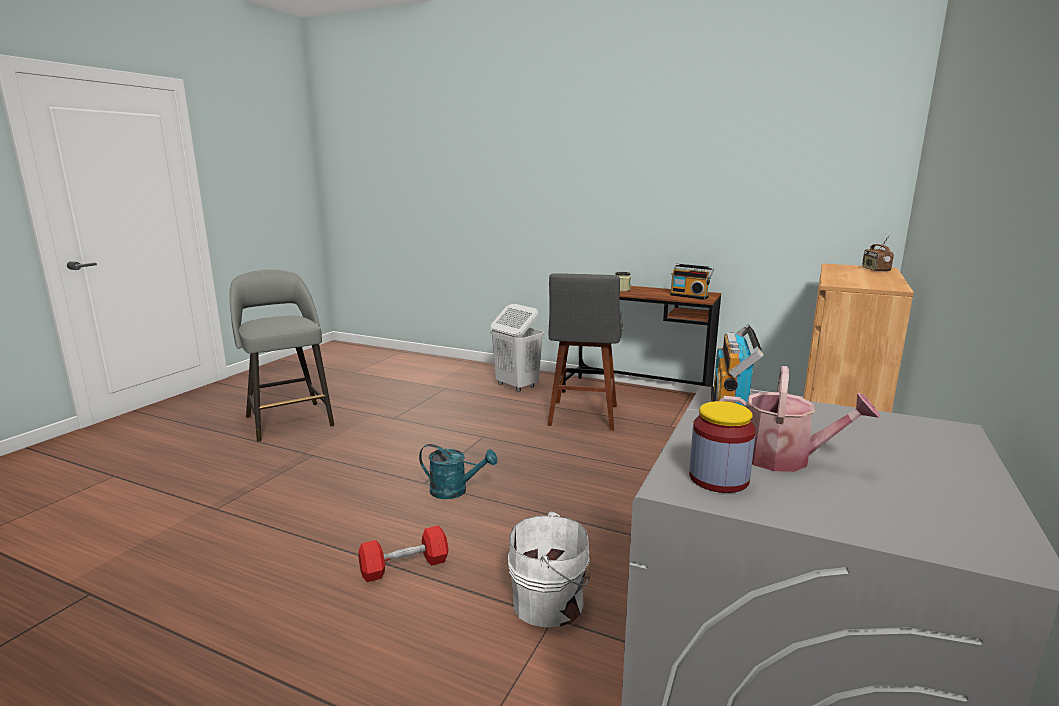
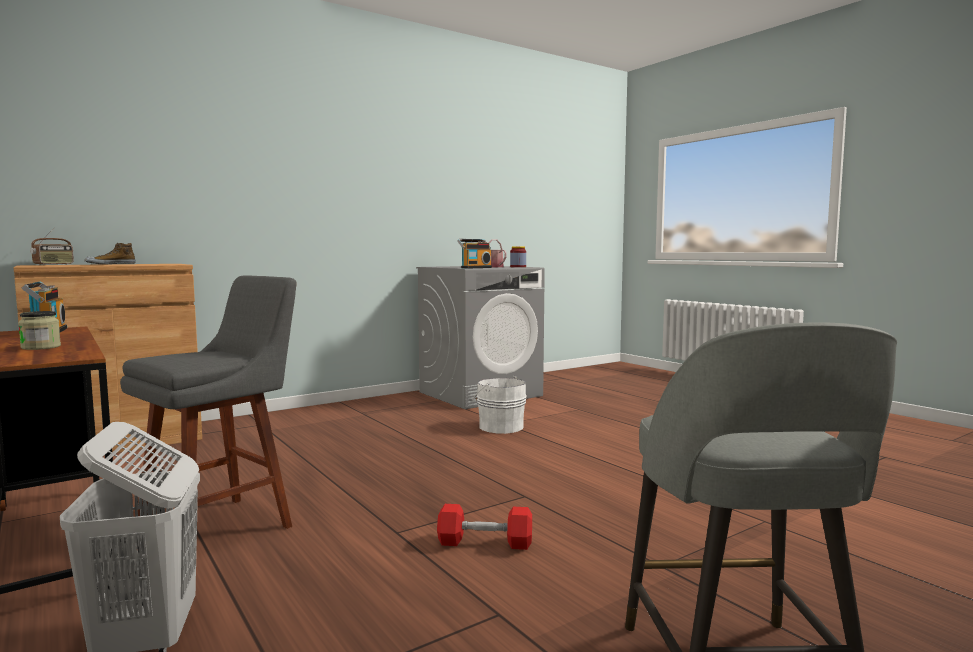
camera: 150 degrees left, 10 degrees down
red dumbbell [358,526,449,582] -> red dumbbell moved to [437,504,532,550]
turquoise watering can [419,444,497,499] -> none
none -> shoe [85,243,136,265]

